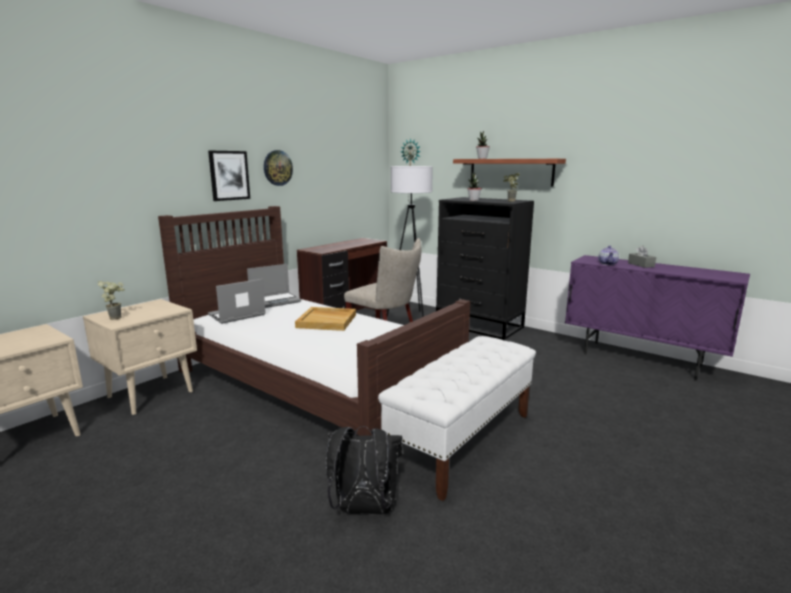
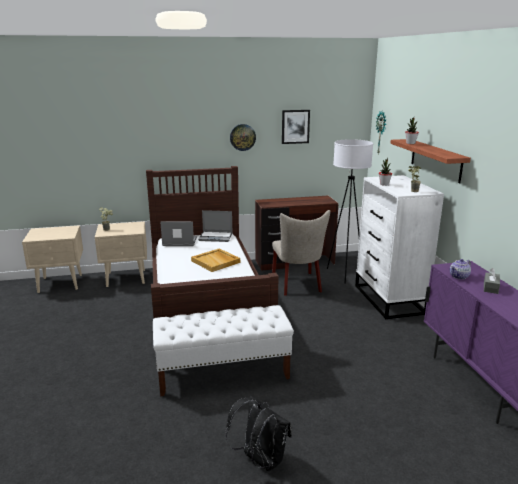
camera: 40 degrees right, 5 degrees up
picture [208,151,250,201] -> picture moved to [282,110,310,144]
black backpack [325,426,403,514] -> black backpack moved to [225,396,292,471]
black dresser [436,197,534,340] -> white dresser [355,175,444,319]

